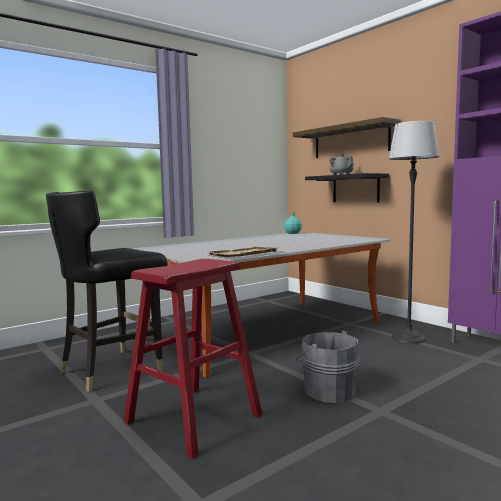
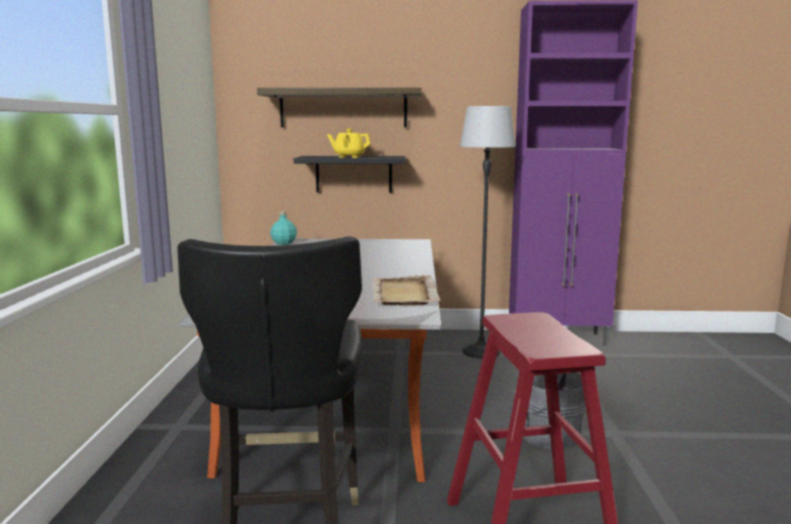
camera: 50 degrees left, 5 degrees up
grey teapot [329,154,354,175] -> yellow teapot [327,129,371,158]

